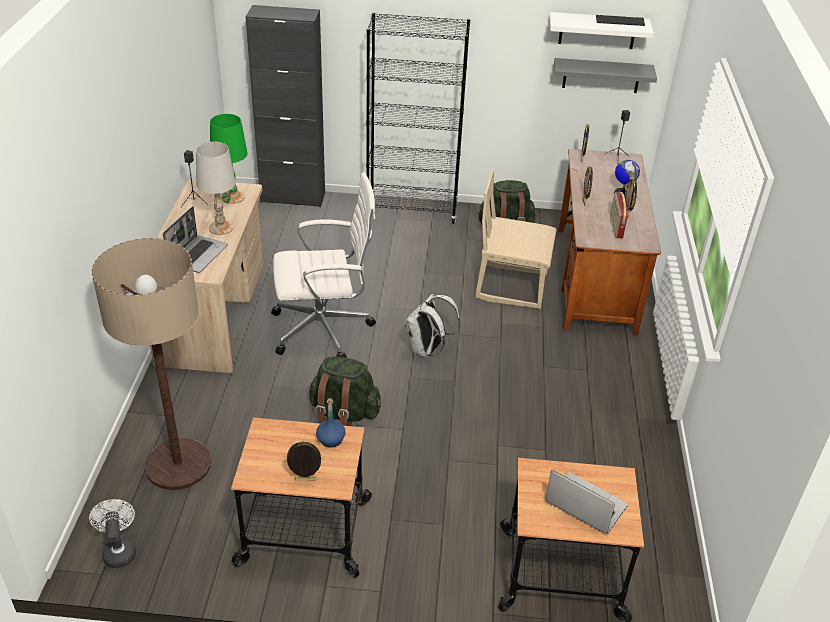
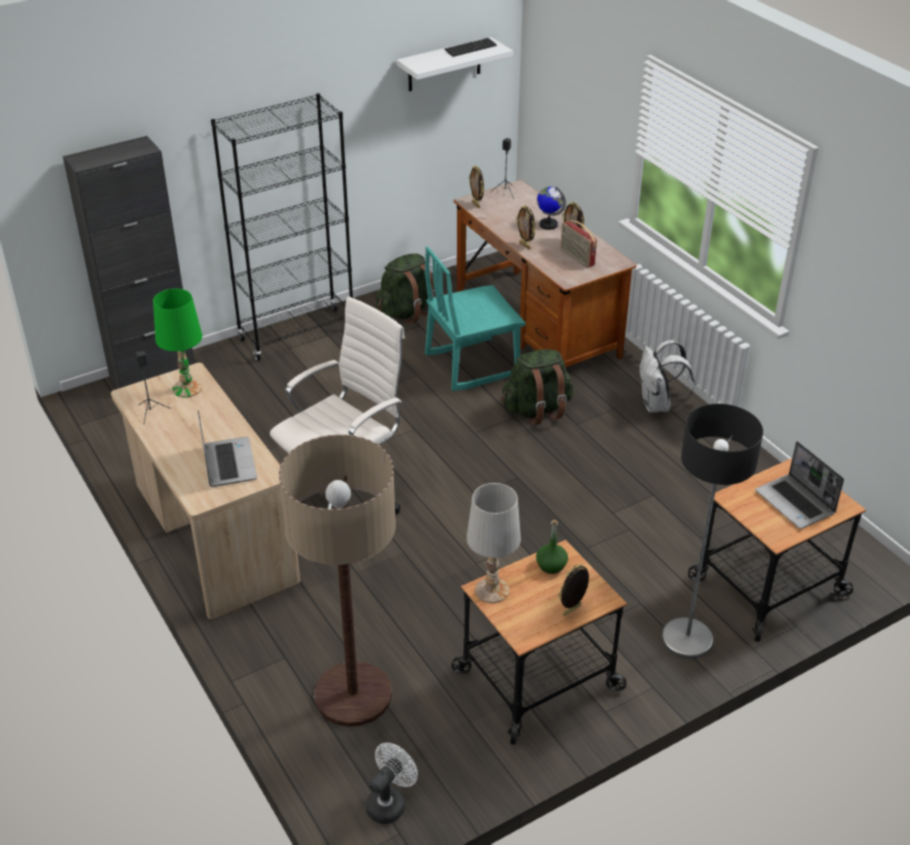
camera: 35 degrees left, 0 degrees up
white fan [89,499,136,568] -> white fan turned 90 degrees clockwise [366,743,418,824]
white table lamp [196,142,236,235] -> white table lamp moved to [467,483,521,603]
green backpack [308,356,381,426] -> green backpack moved to [501,349,573,425]
blue bottle [316,398,346,447] -> green bottle [536,520,568,574]
white backpack [405,294,460,358] -> white backpack moved to [639,340,695,413]
beige chair [475,169,557,309] -> turquoise chair [425,246,526,391]
laptop [545,470,628,534] -> laptop turned 120 degrees counterclockwise [755,441,844,529]
grey shelf [554,58,657,93] -> none
none -> floor lamp [662,404,763,659]

